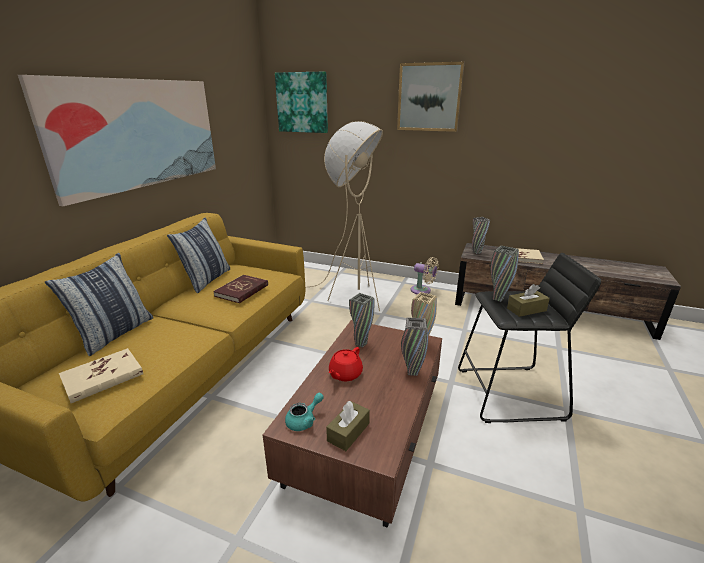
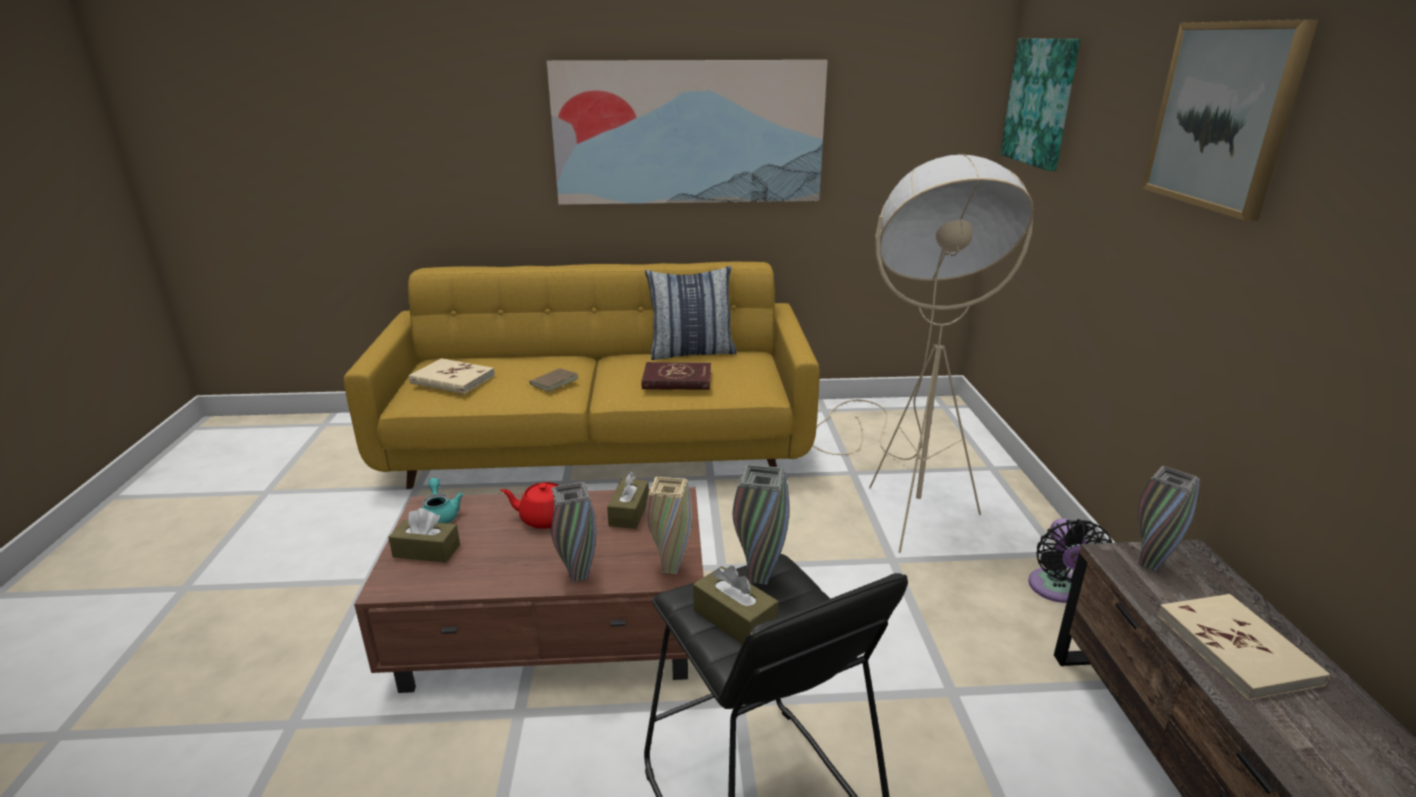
camera: 65 degrees right, 0 degrees up
pillow [45,253,153,356] -> none
turquoise teapot [285,393,324,431] -> turquoise teapot turned 135 degrees counterclockwise [422,478,464,524]
grey vase [349,293,374,348] -> brown tissue box [607,472,649,529]
beige fan [411,257,439,294] -> black fan [1028,519,1112,603]
none -> brown book [528,368,578,392]

